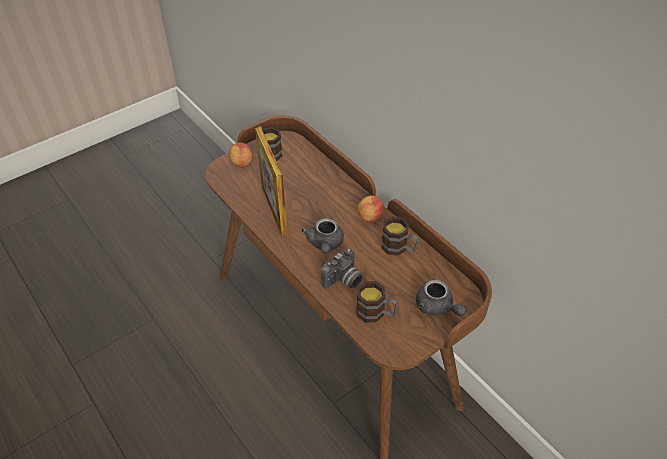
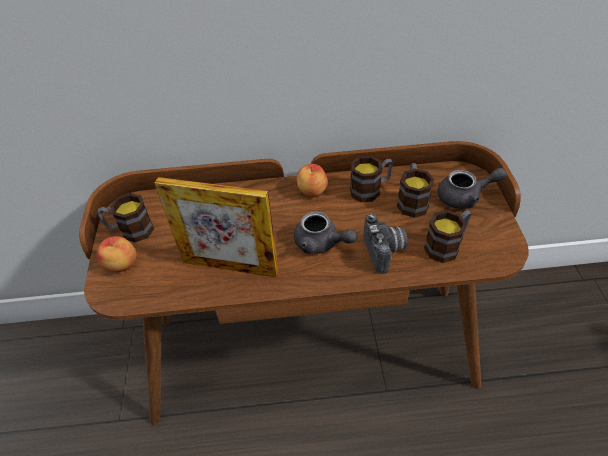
camera: 55 degrees left, 0 degrees up
none -> mug [397,163,434,218]

